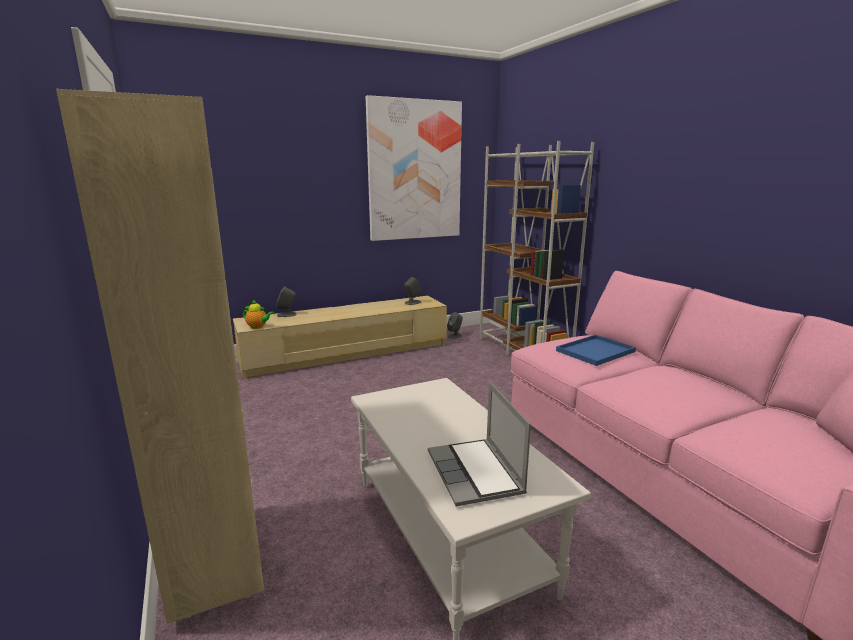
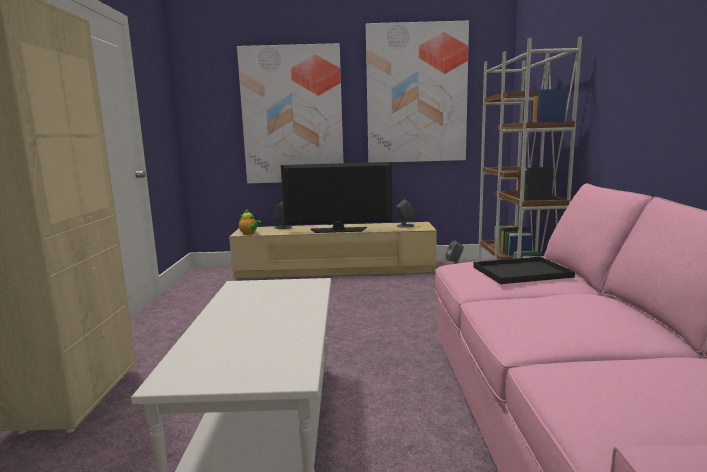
camera: 25 degrees right, 5 degrees down
laptop [428,382,531,506] -> none
blue tray [556,335,636,366] -> black tray [473,257,575,284]
none -> picture [237,43,343,183]
none -> television [281,162,392,233]

